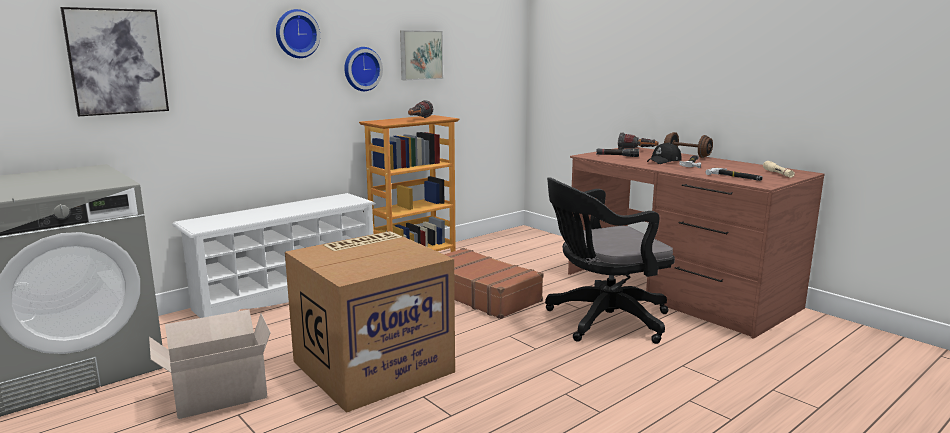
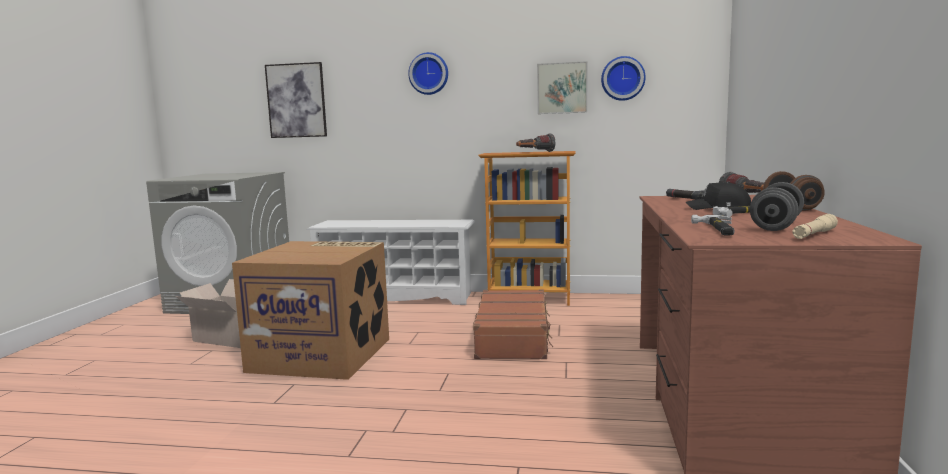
camera: 50 degrees right, 5 degrees down
wall clock [344,47,383,91] -> wall clock moved to [601,56,646,101]
black office chair [545,177,675,344] -> none
none -> grey dumbbell [750,182,804,231]

